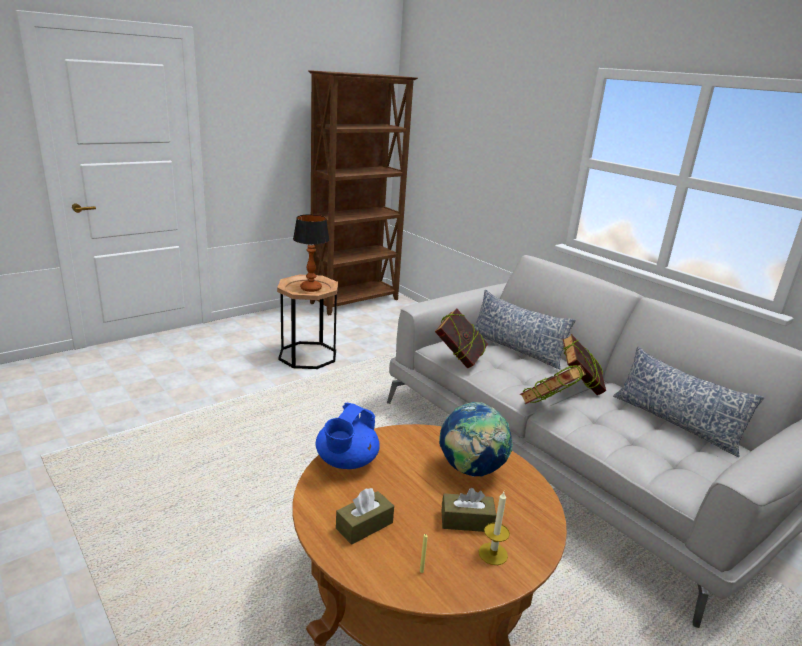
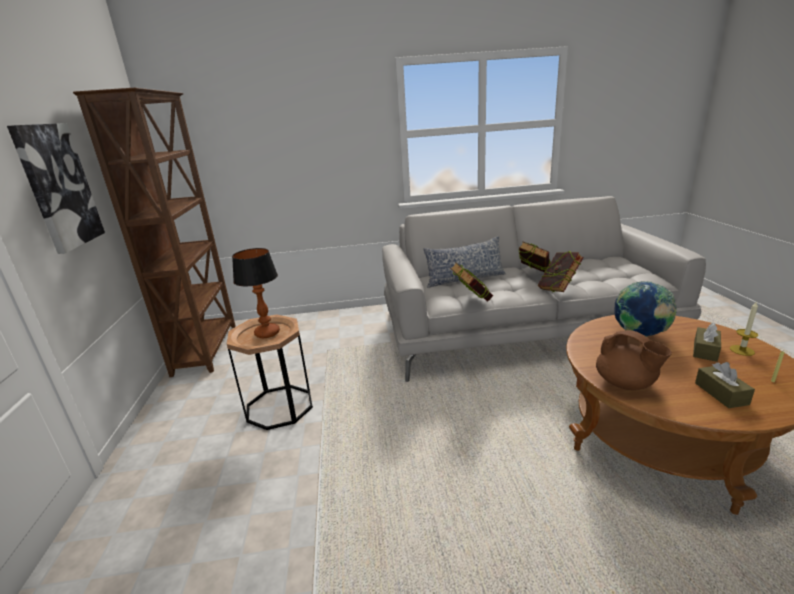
camera: 55 degrees left, 0 degrees up
blue teapot [316,403,380,469] -> brown teapot [596,330,672,390]
pillow [613,347,765,457] -> none
none -> picture [7,123,105,254]

